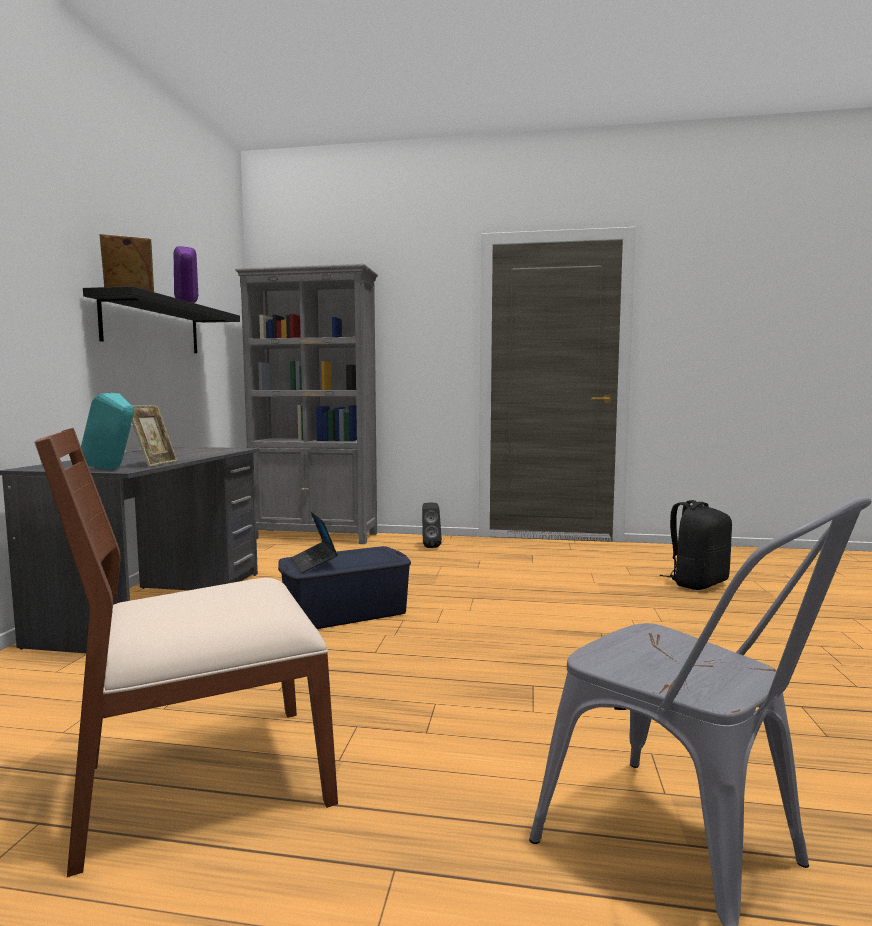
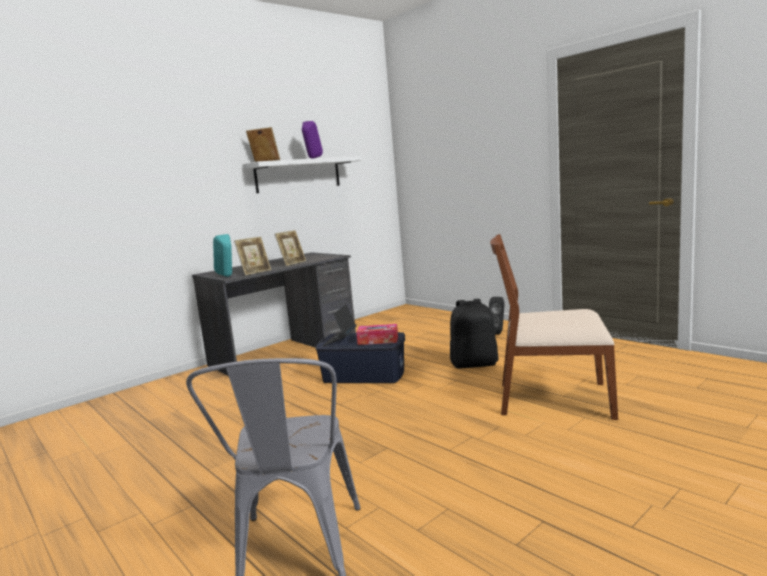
camera: 40 degrees right, 5 degrees up
brown chair [34,428,338,877] -> brown chair moved to [490,234,618,420]
black shelf [83,286,240,353] -> white shelf [243,156,362,193]
grey bookcase [235,264,378,544] -> none
black backpack [659,500,732,590] -> black backpack moved to [450,299,499,368]
none -> picture frame [275,230,306,266]
none -> tissue box [356,324,398,345]

